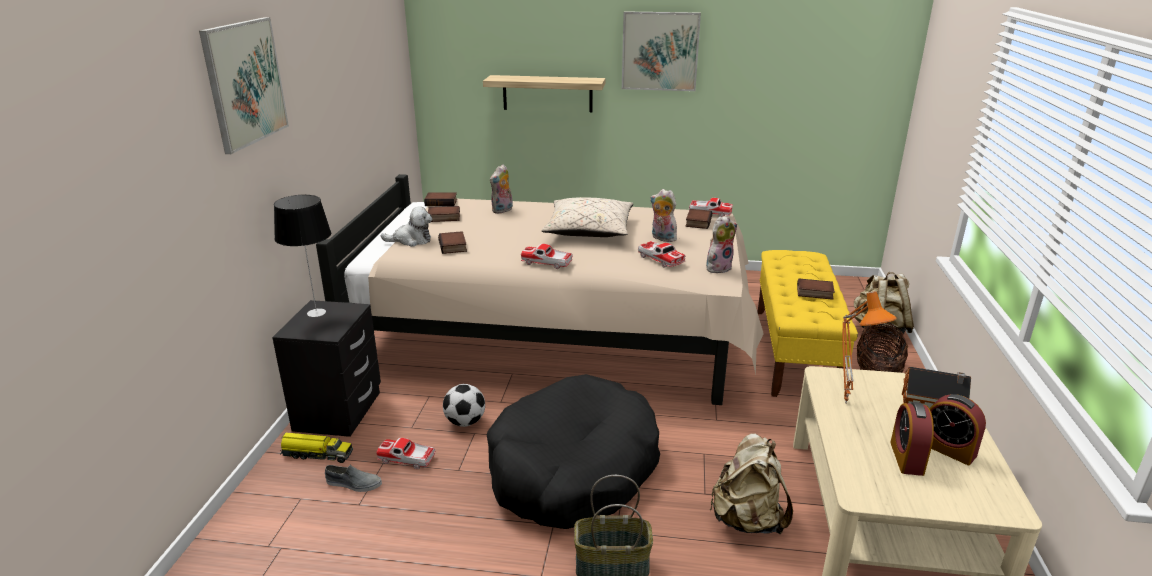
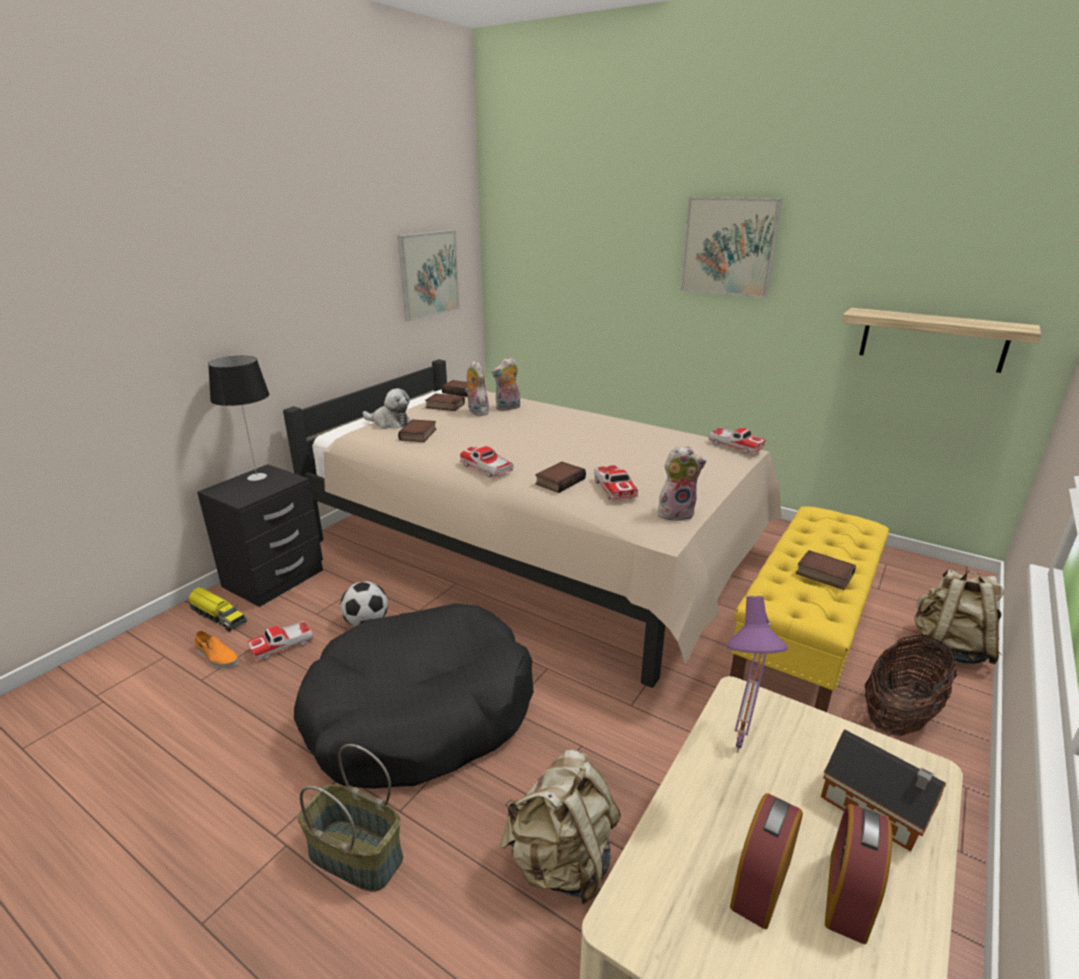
camera: 25 degrees right, 0 degrees up
picture [199,17,289,154] -> picture moved to [398,230,460,321]
grey shoe [325,465,382,492] -> orange shoe [195,631,239,669]
toy car [376,438,435,469] -> toy car turned 75 degrees counterclockwise [248,621,314,660]
shelf [483,75,605,112] -> shelf moved to [841,308,1041,373]
beige pillow [542,197,633,237] -> none
plush toy [650,189,677,242] -> plush toy moved to [465,361,489,416]
book [685,209,712,229] -> book moved to [535,462,586,493]
orange table lamp [842,291,897,404] -> purple table lamp [727,596,788,753]
alarm clock [929,394,986,465] -> alarm clock turned 45 degrees clockwise [825,804,892,944]

